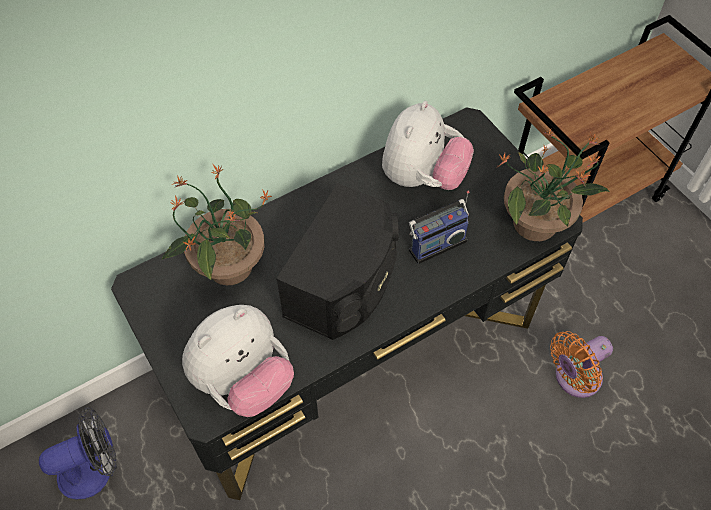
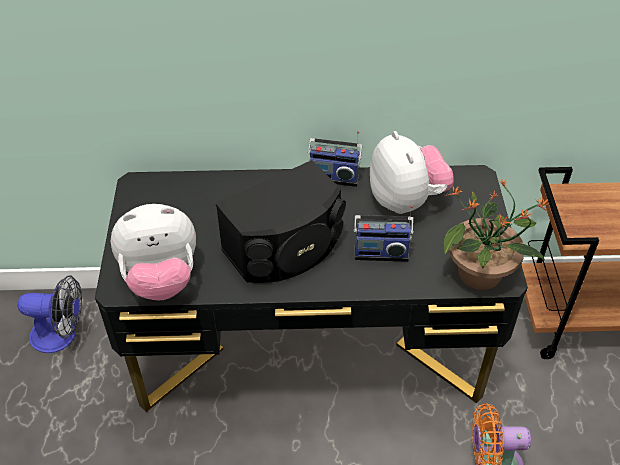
camera: 30 degrees right, 10 degrees down
potted plant [161,165,272,285] -> none
plush toy [382,101,474,190] -> plush toy turned 75 degrees counterclockwise [370,131,454,214]
none -> radio [308,131,362,187]

